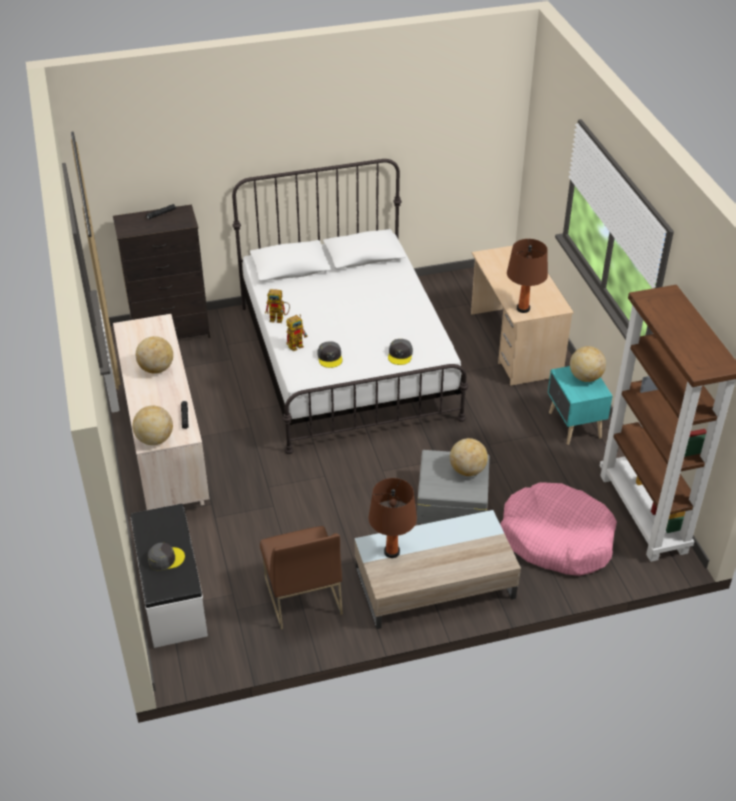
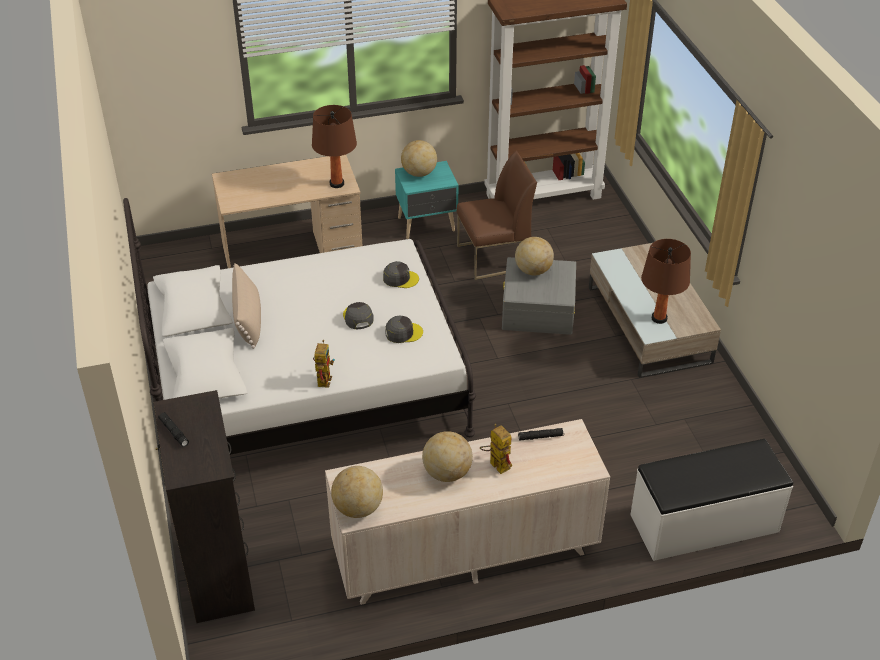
camera: 90 degrees left, 0 degrees up
globe [132,406,173,445] -> globe moved to [331,466,383,518]
grey cap [148,543,185,571] -> grey cap moved to [343,302,374,329]
brown chair [260,526,343,630] -> brown chair moved to [457,151,537,280]
toy robot [286,314,308,351] -> toy robot moved to [480,424,512,474]
pink dog bed [500,482,617,576] -> none
none -> beige pillow [232,263,261,349]

